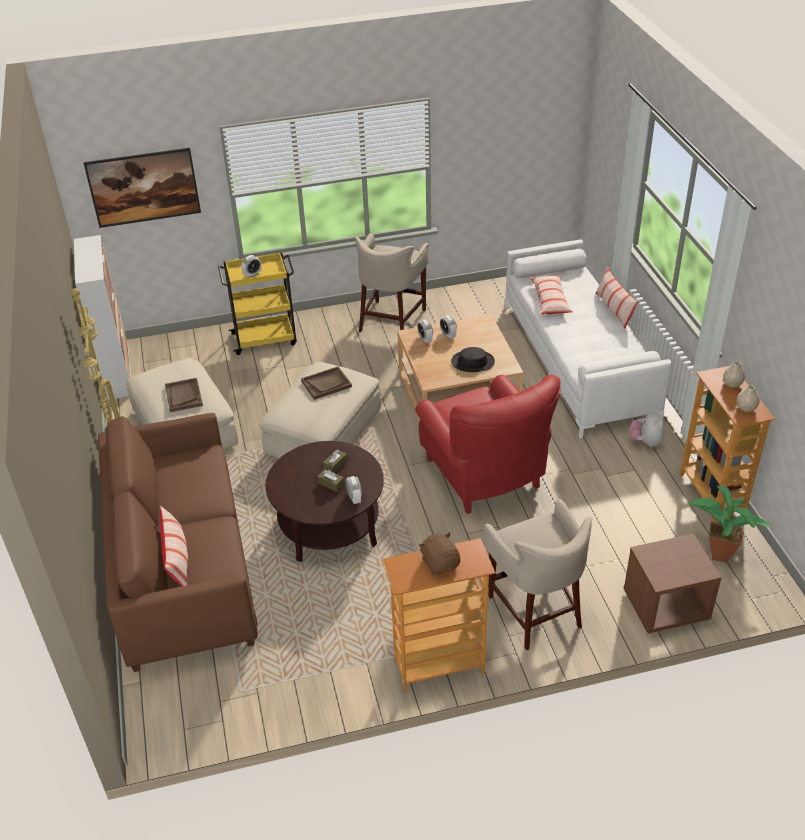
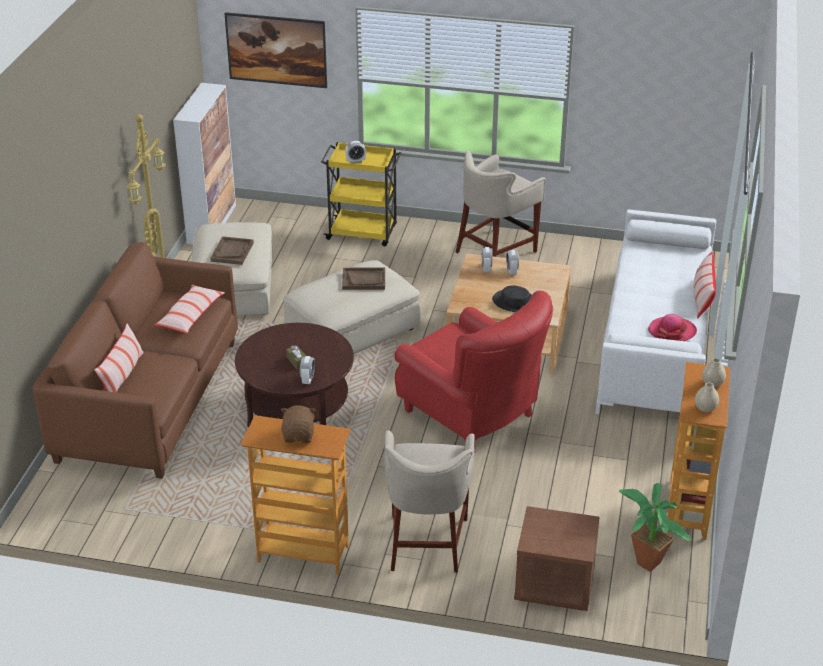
camera: 25 degrees right, 5 degrees down
brown tissue box [323,449,347,473] -> none
red armchair [415,374,561,514] -> red armchair turned 45 degrees counterclockwise [394,291,553,453]
pillow [530,275,573,314] -> pillow moved to [155,285,225,334]
plush toy [629,411,664,447] -> none
none -> hat [648,314,697,341]

